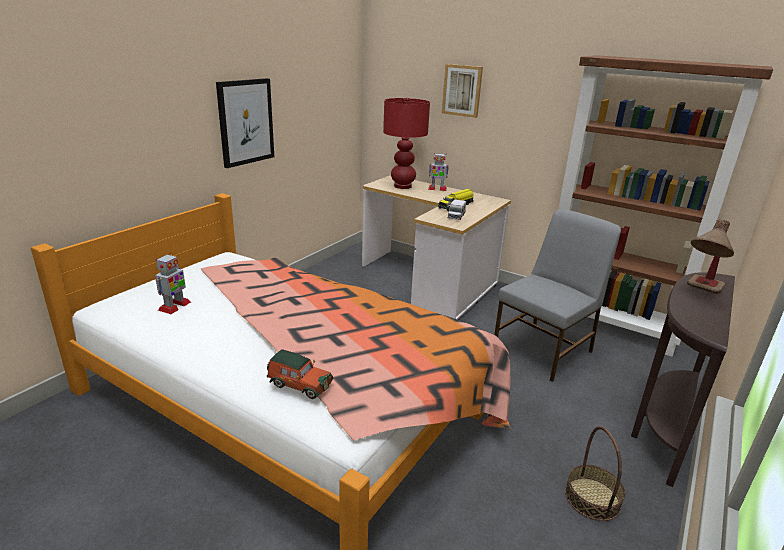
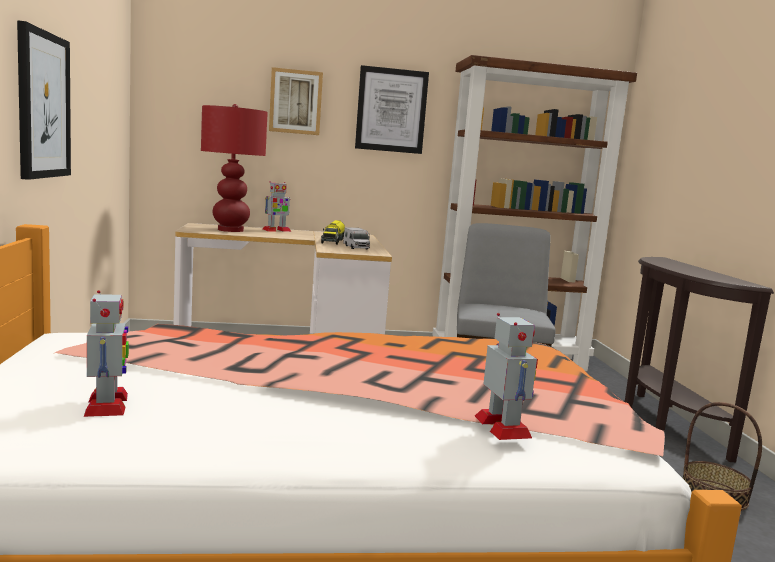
camera: 40 degrees left, 15 degrees down
toy car [267,349,334,399] -> toy robot [475,313,538,440]
table lamp [687,219,734,294] -> none
none -> picture [355,65,429,154]

